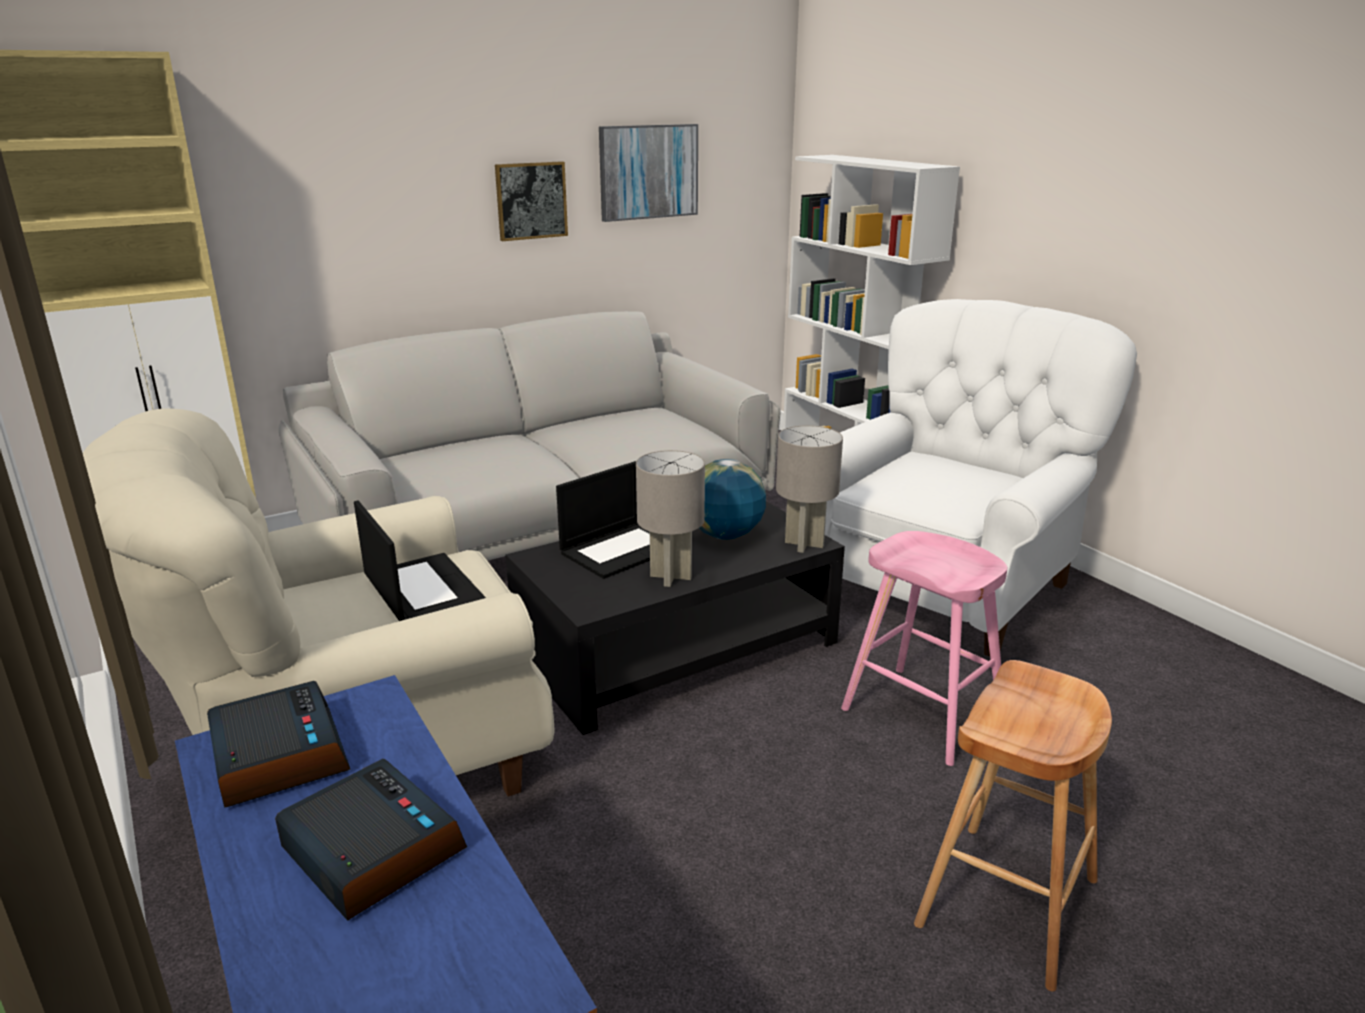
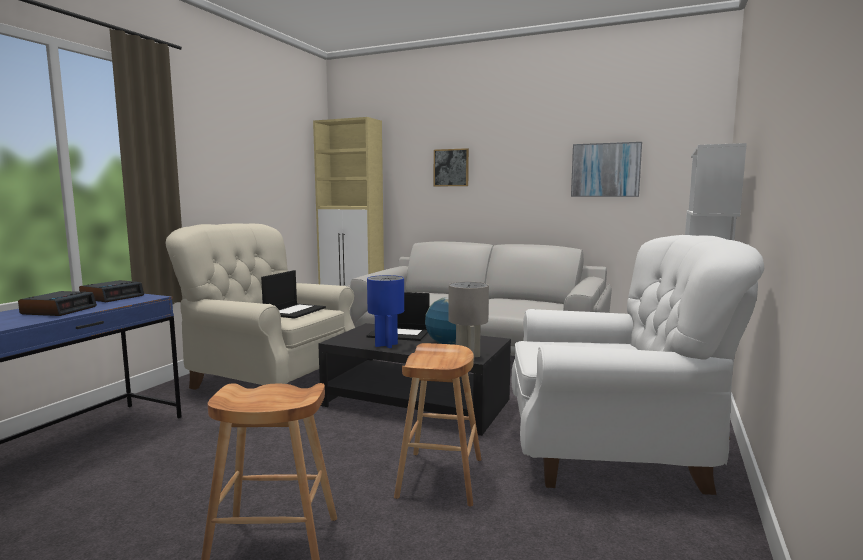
camera: 55 degrees right, 15 degrees down
picture [495,161,568,241] -> picture moved to [434,148,469,186]
grey table lamp [636,450,705,587] -> blue table lamp [367,275,404,348]
pink stool [841,531,1007,766] -> brown stool [394,343,482,507]

